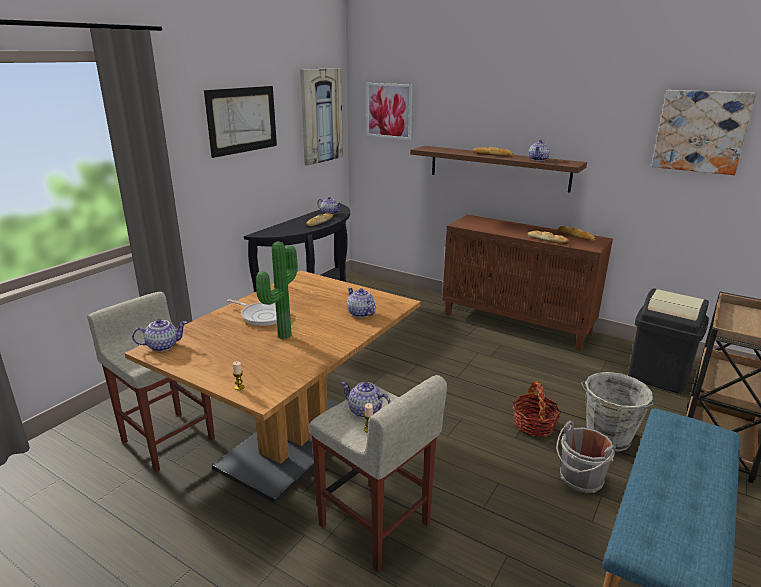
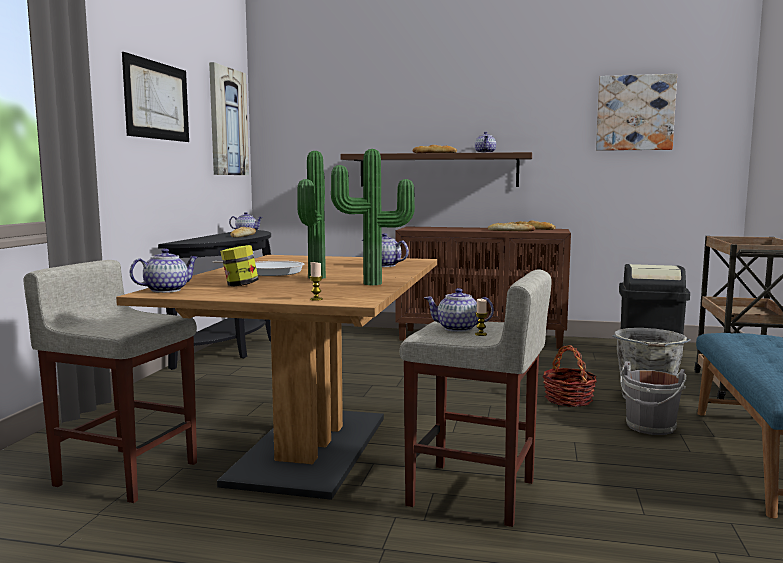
camera: 20 degrees left, 15 degrees down
picture [366,83,413,140] -> none
none -> jar [220,245,259,286]
none -> potted plant [331,149,415,285]

